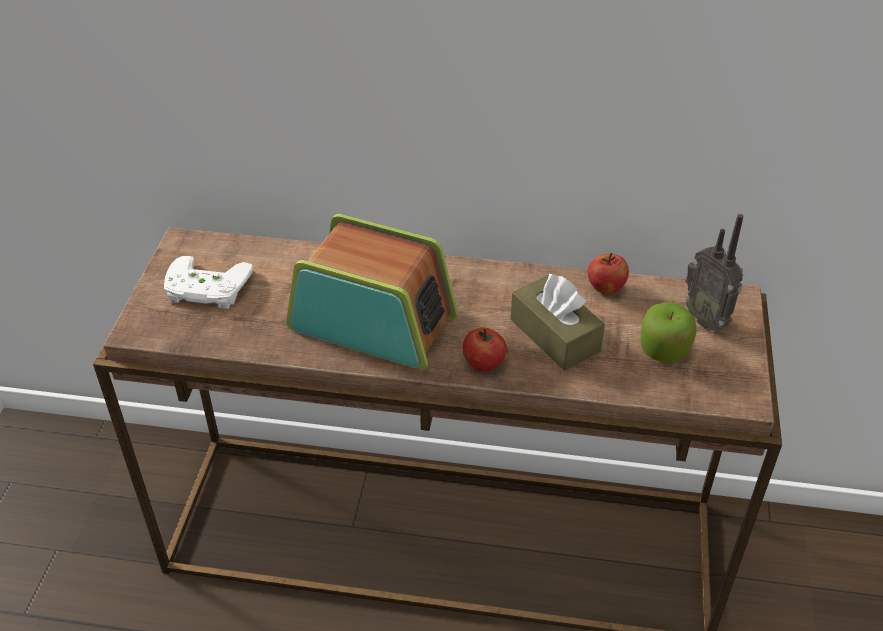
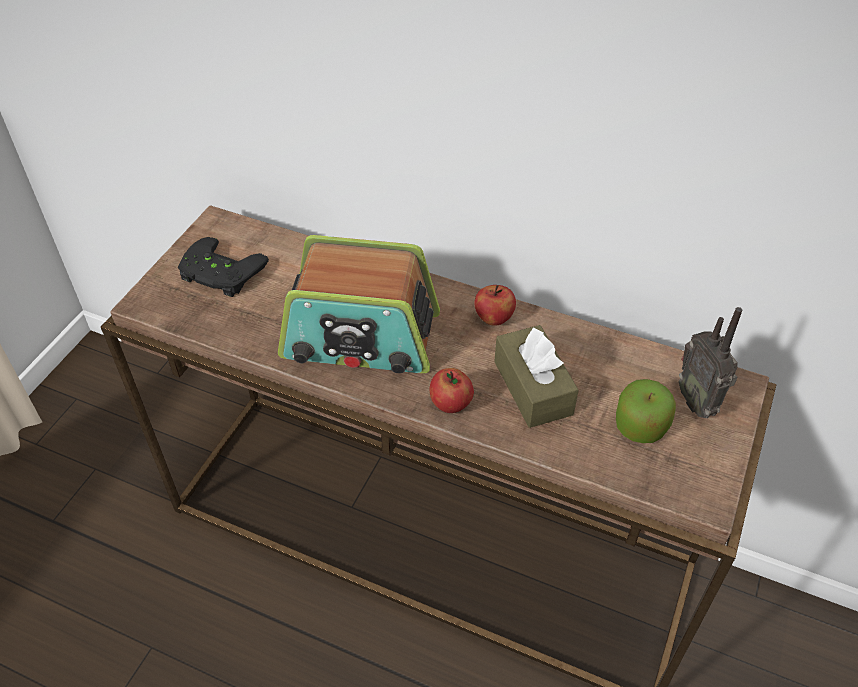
camera: 15 degrees right, 5 degrees up
white game controller [164,256,253,309] -> black game controller [178,237,269,297]
radio [286,214,458,370] -> radio turned 150 degrees clockwise [278,235,440,374]
apple [587,253,629,295] -> apple moved to [474,285,516,326]

